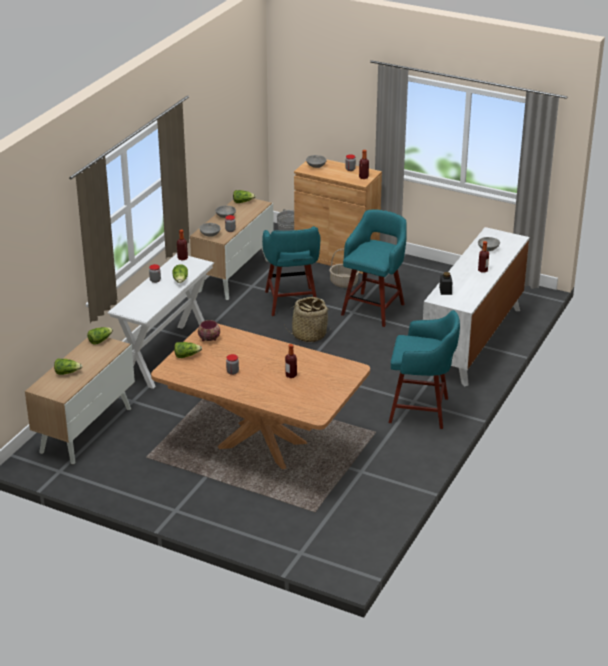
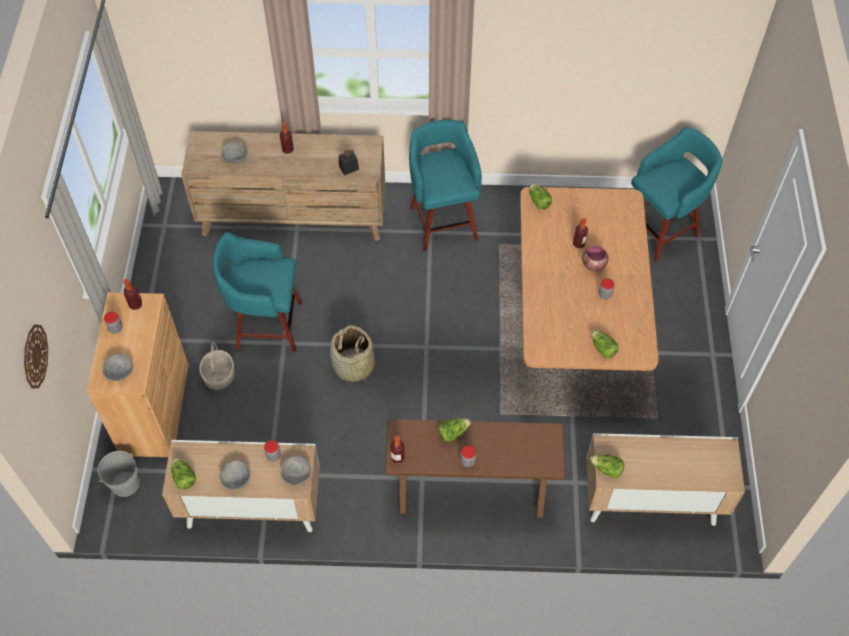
camera: 115 degrees left, 25 degrees up
lettuce [54,359,83,375] -> lettuce moved to [530,184,552,210]
white console table [108,254,214,389] -> brown console table [385,419,565,518]
bowl [198,320,220,341] -> bowl moved to [582,246,609,271]
turquoise stool [262,226,320,316] -> turquoise stool moved to [631,127,723,262]
white dresser [423,227,529,386] -> brown dresser [181,131,385,241]
none -> wall clock [24,324,48,389]

